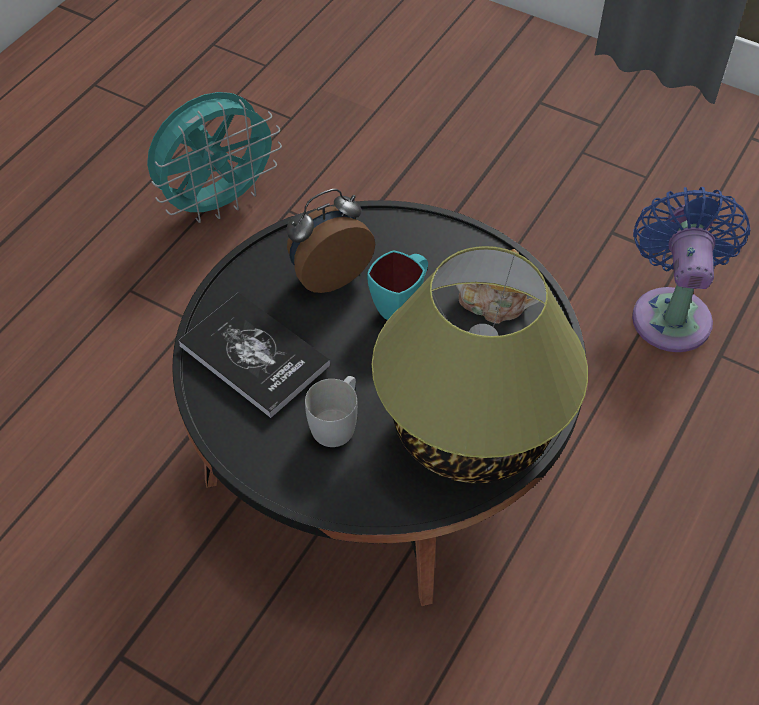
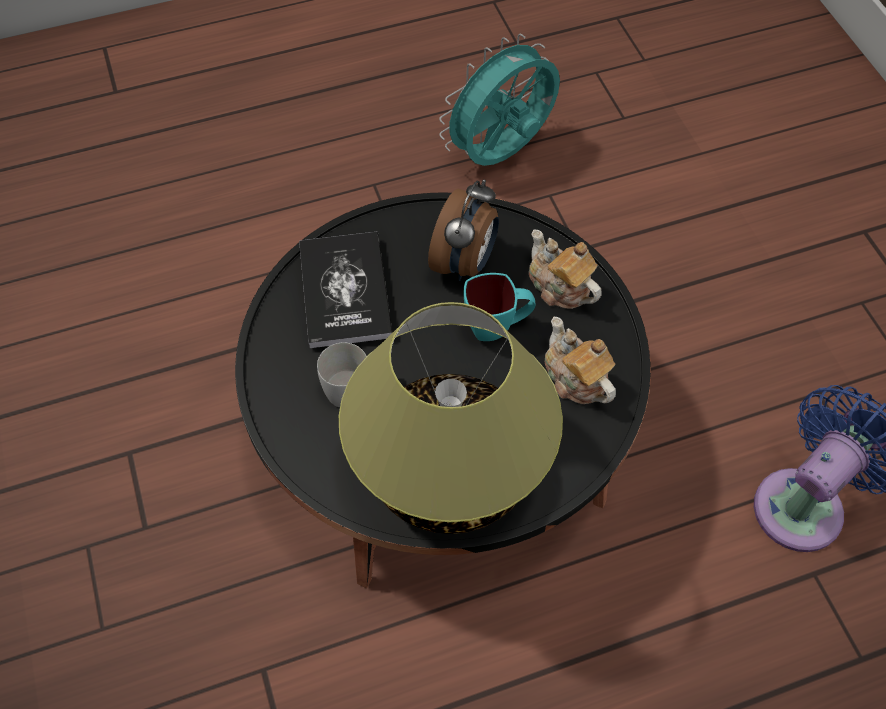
camera: 40 degrees right, 5 degrees up
turquoise fan [147,92,282,223] -> turquoise fan turned 135 degrees clockwise [439,34,560,166]
alarm clock [287,189,375,293] -> alarm clock turned 105 degrees clockwise [428,179,499,281]
none -> teapot [529,230,601,309]

